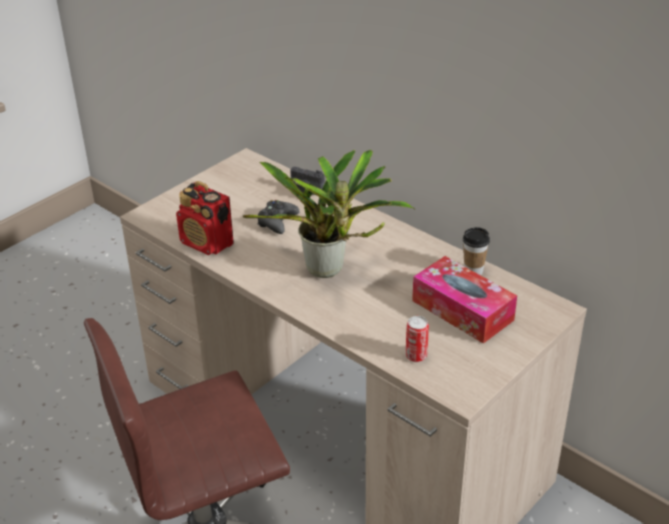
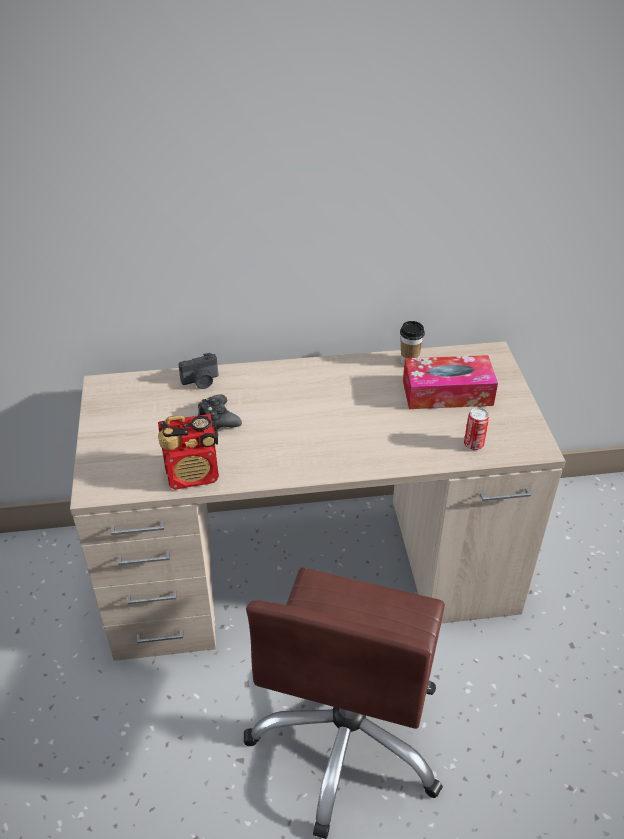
camera: 50 degrees left, 5 degrees up
potted plant [243,150,415,278] -> none

